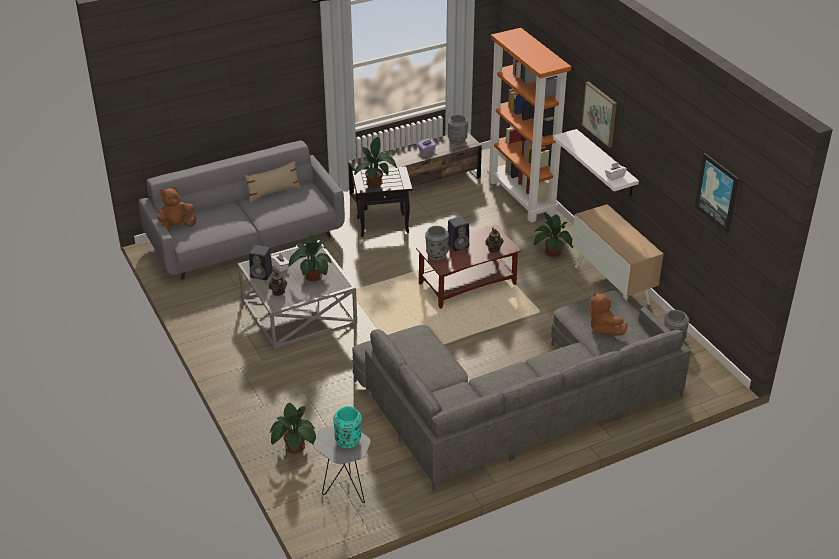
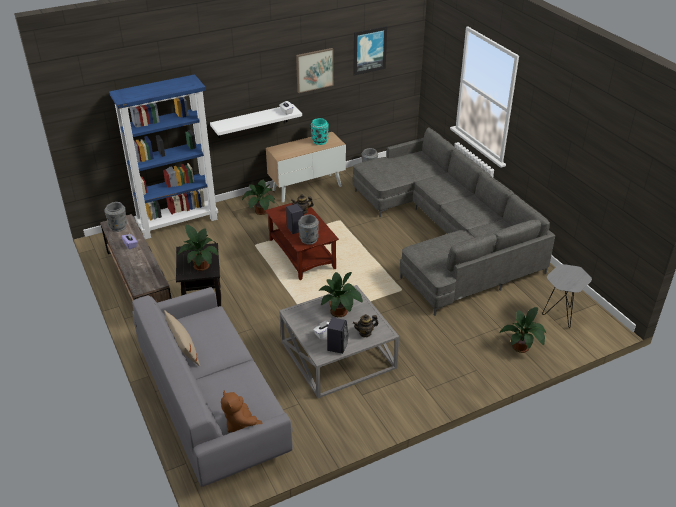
camera: 90 degrees left, 0 degrees up
turquoise vase [333,406,362,448] -> turquoise vase moved to [311,118,329,145]
orange bookcase [487,28,571,223] -> blue bookcase [109,74,218,239]
picture [582,81,617,148] -> picture moved to [296,48,334,93]
brown plush toy [590,292,628,335] -> none

